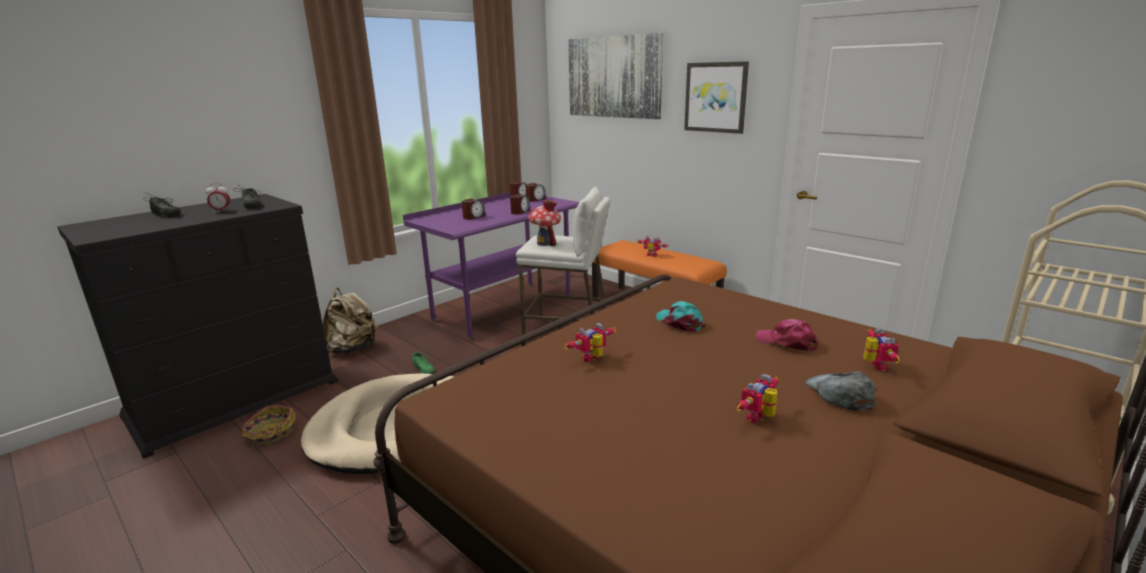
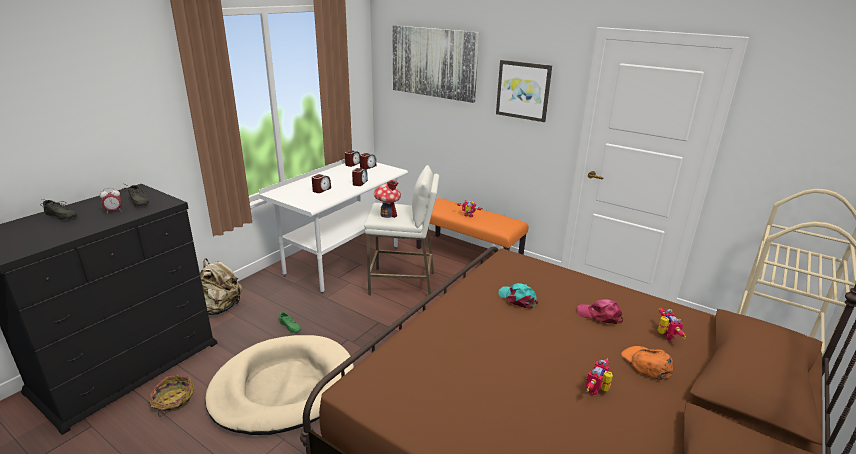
camera: 10 degrees left, 5 degrees up
purple desk [403,192,580,340] -> white desk [259,159,408,294]
toy robot [564,323,616,362] -> none
grey cap [805,371,876,411] -> orange cap [621,346,673,380]

